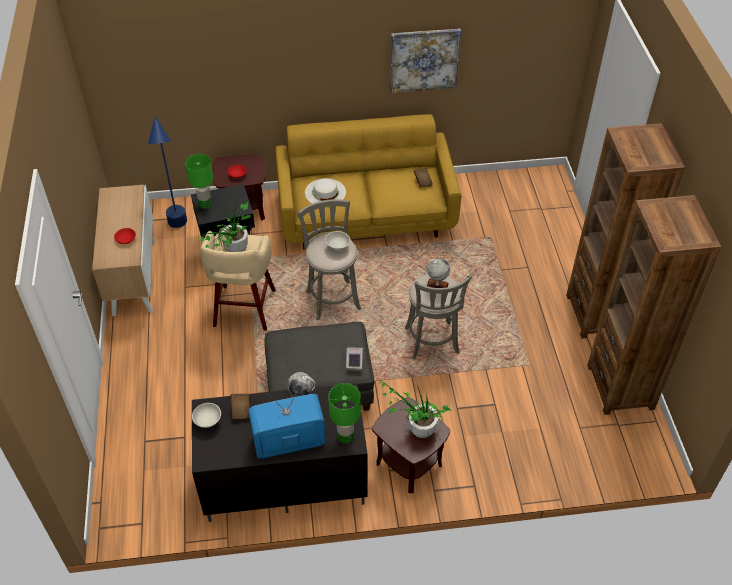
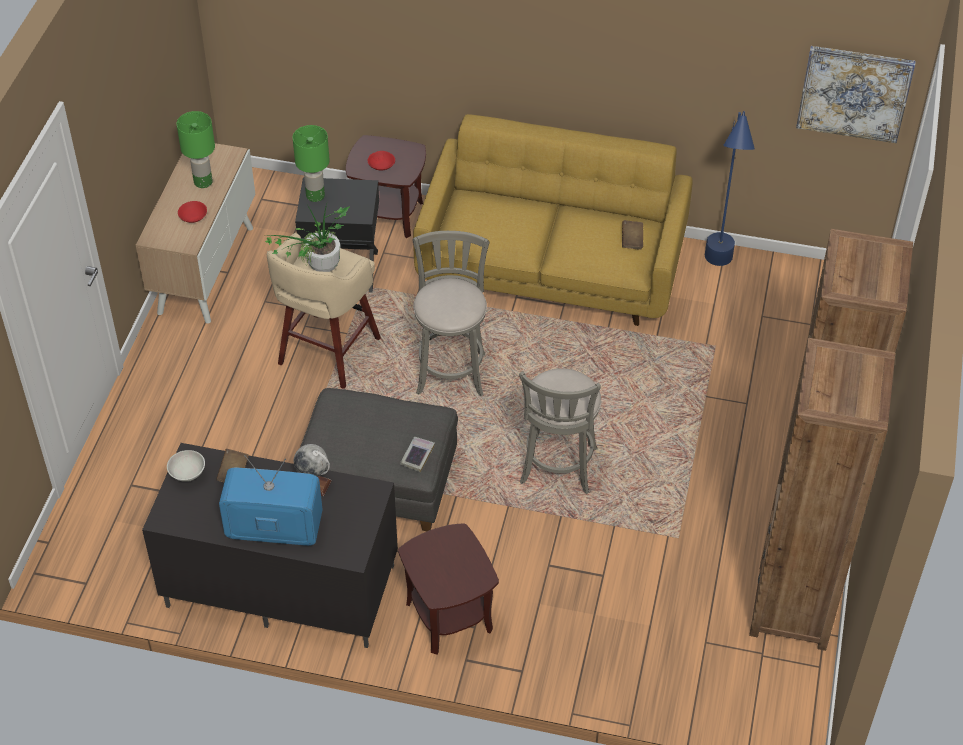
camera: 20 degrees right, 0 degrees up
blue floor lamp [148,117,187,228] -> blue floor lamp moved to [705,111,755,266]
white hat [305,178,346,207] -> none
white bowl [325,231,350,251] -> none
green table lamp [328,383,361,444] -> green table lamp moved to [176,111,215,188]
potted plant [379,379,451,438] -> none
picture [390,28,461,93] -> picture moved to [796,46,916,143]
globe [426,258,450,288] -> none

